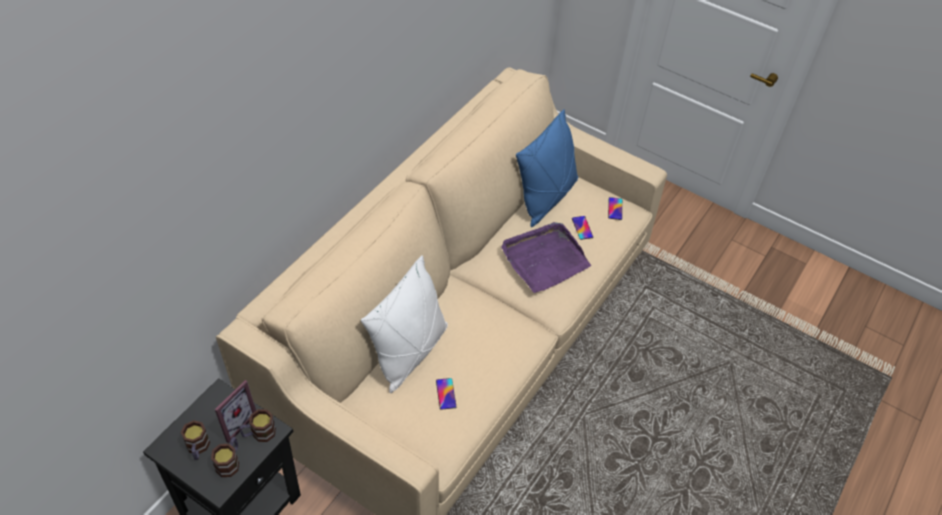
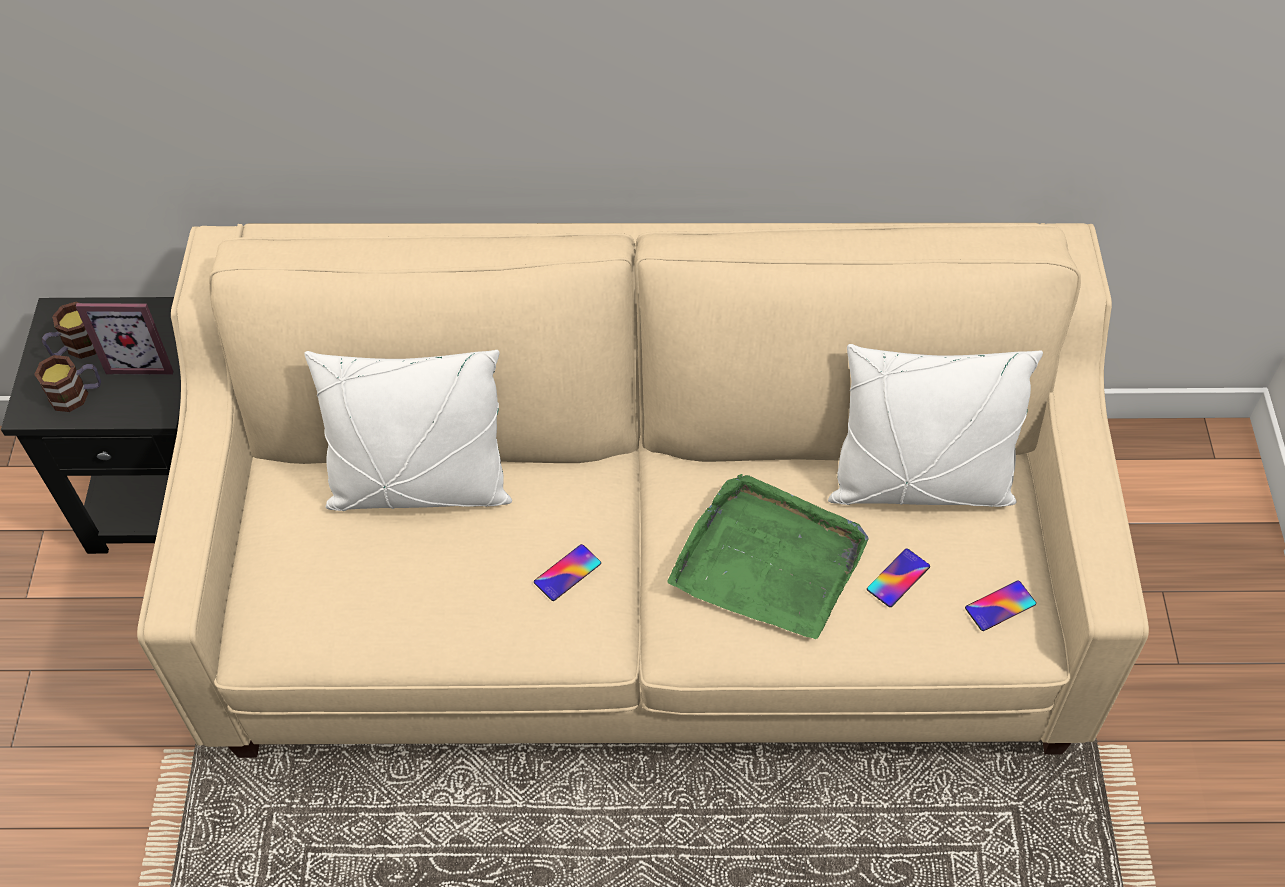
camera: 60 degrees right, 5 degrees up
mug [239,409,276,442] -> none
phone [436,378,456,410] -> phone moved to [534,544,601,601]
purple tray [501,222,591,293] -> green tray [668,474,869,639]
blue pillow [516,109,578,227] -> white pillow [828,344,1043,507]

